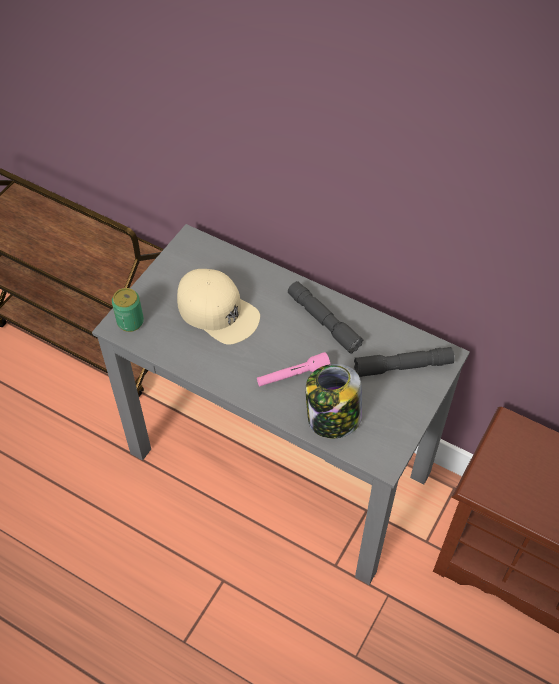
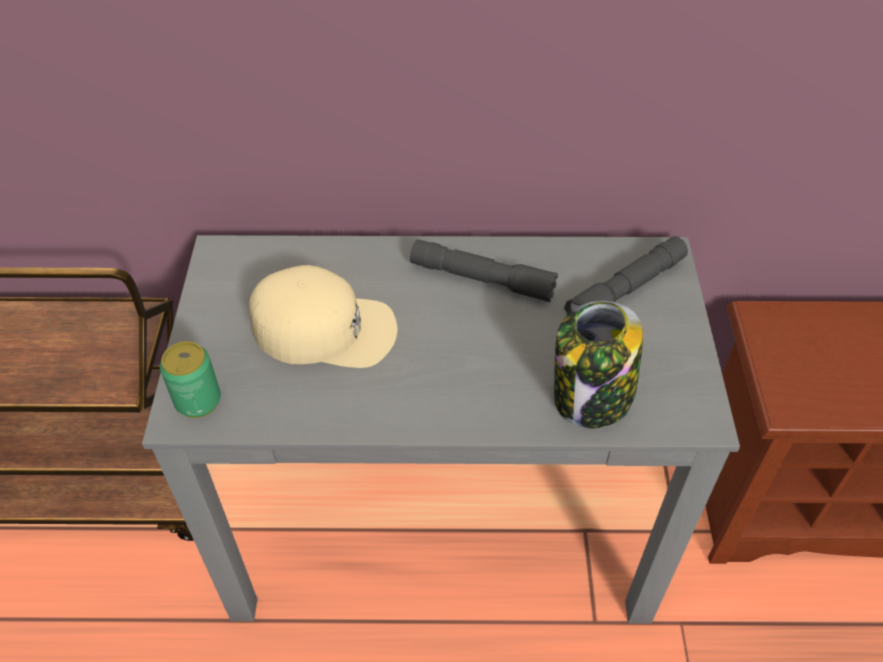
camera: 30 degrees left, 5 degrees down
pink flashlight [257,352,330,386] -> none

